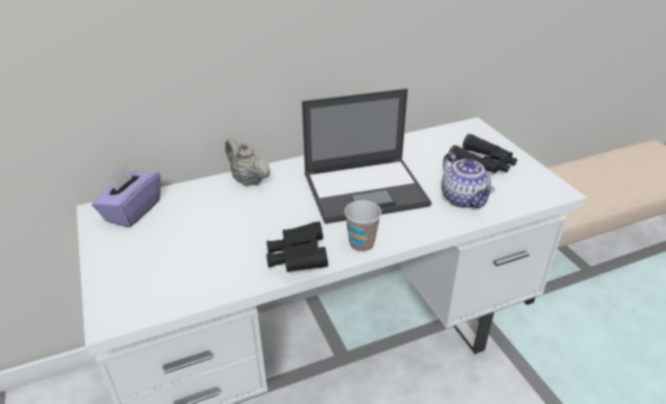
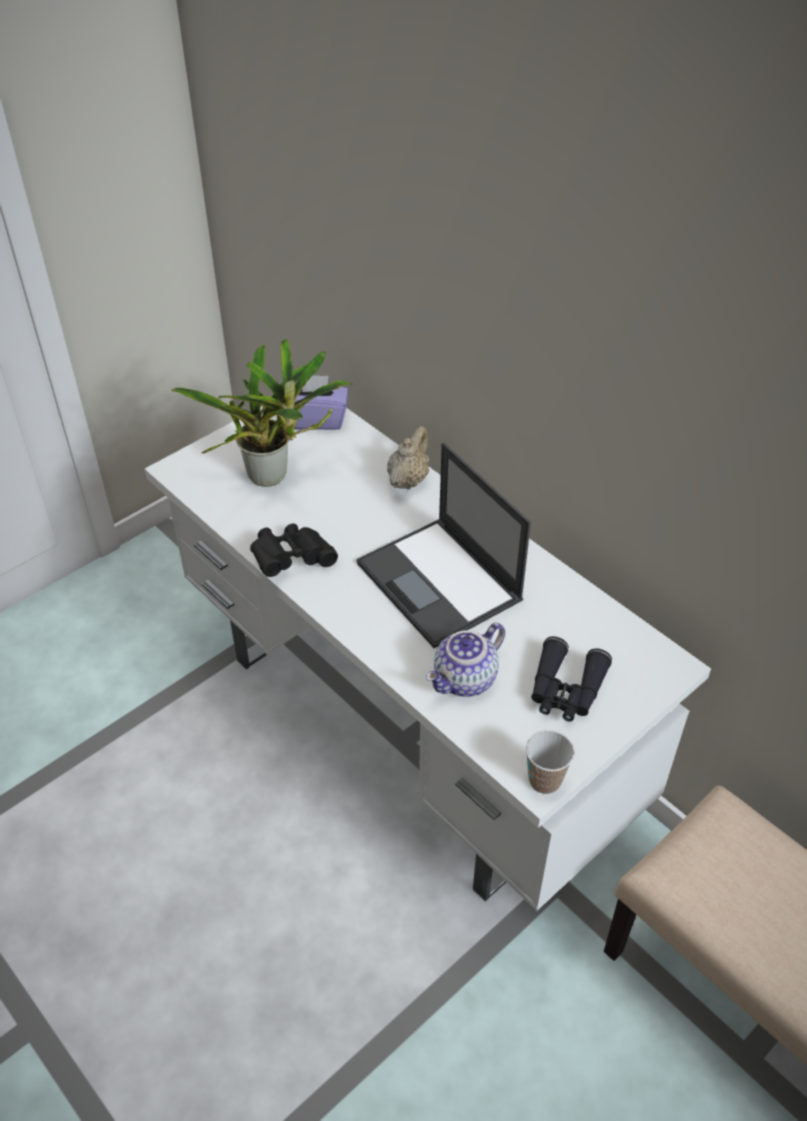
camera: 70 degrees right, 10 degrees up
cup [344,200,382,252] -> cup moved to [526,730,575,794]
none -> potted plant [171,339,352,487]

